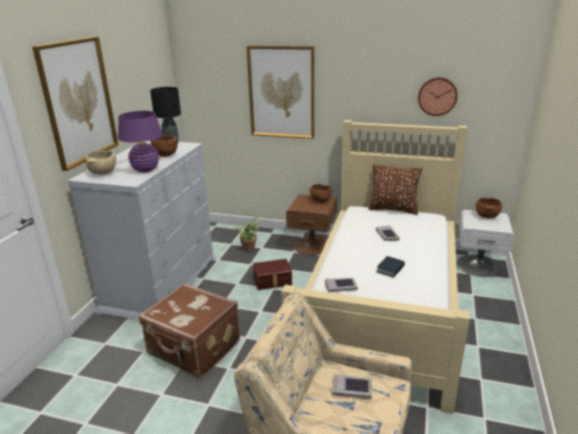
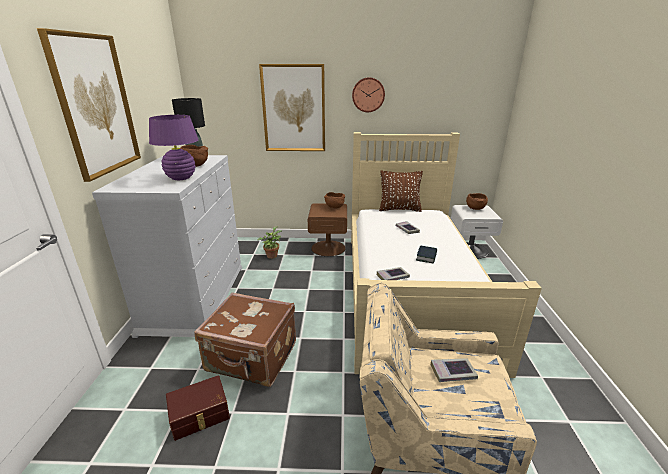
camera: 15 degrees left, 0 degrees up
beige bowl [86,151,116,175] -> none
brown storage box [253,259,292,290] -> brown storage box moved to [166,375,230,441]
wall clock [418,77,457,116] -> wall clock moved to [352,77,385,112]

